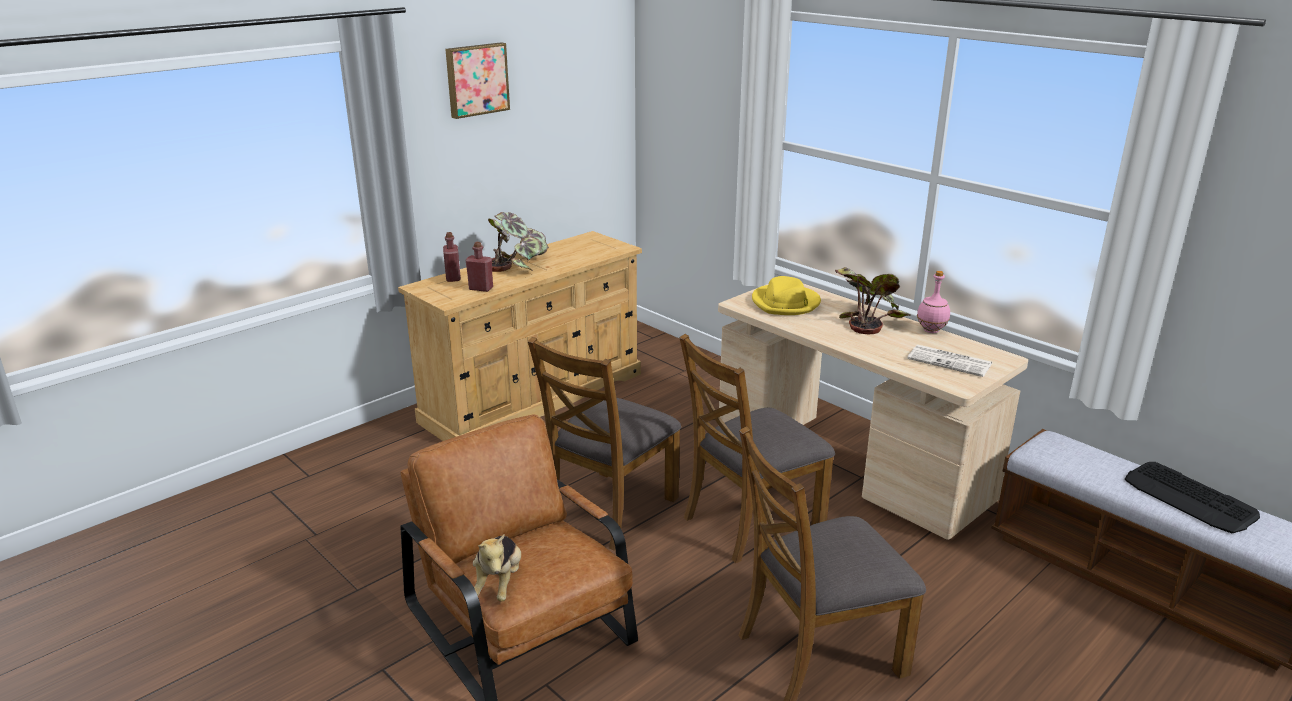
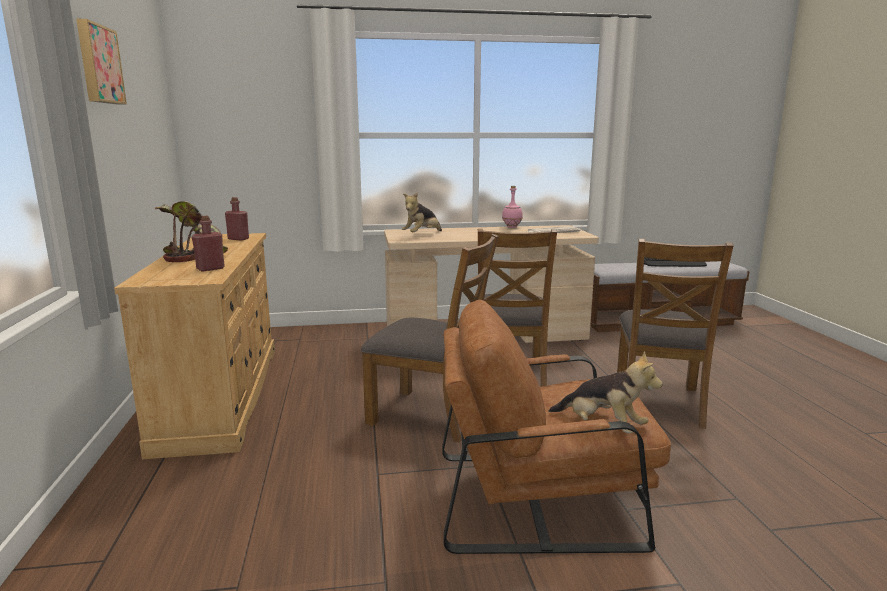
camera: 55 degrees left, 10 degrees down
red bottle [443,232,461,282] -> red bottle moved to [225,197,249,241]
brown chair [528,337,681,551] -> brown chair turned 45 degrees counterclockwise [361,234,498,442]
yellow hat [752,276,821,315] -> plush toy [402,193,442,232]
potted plant [835,267,911,334] -> none

